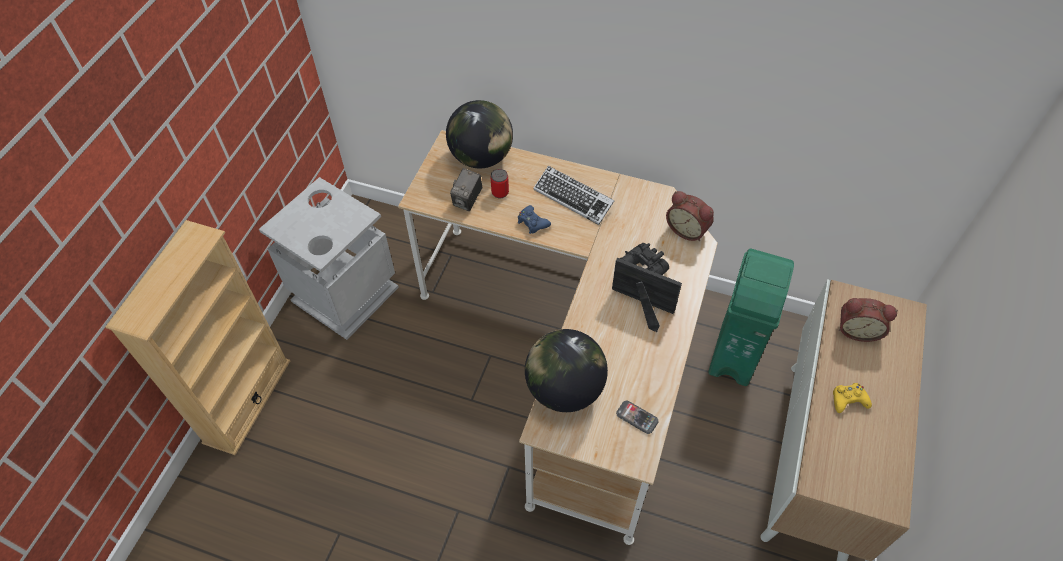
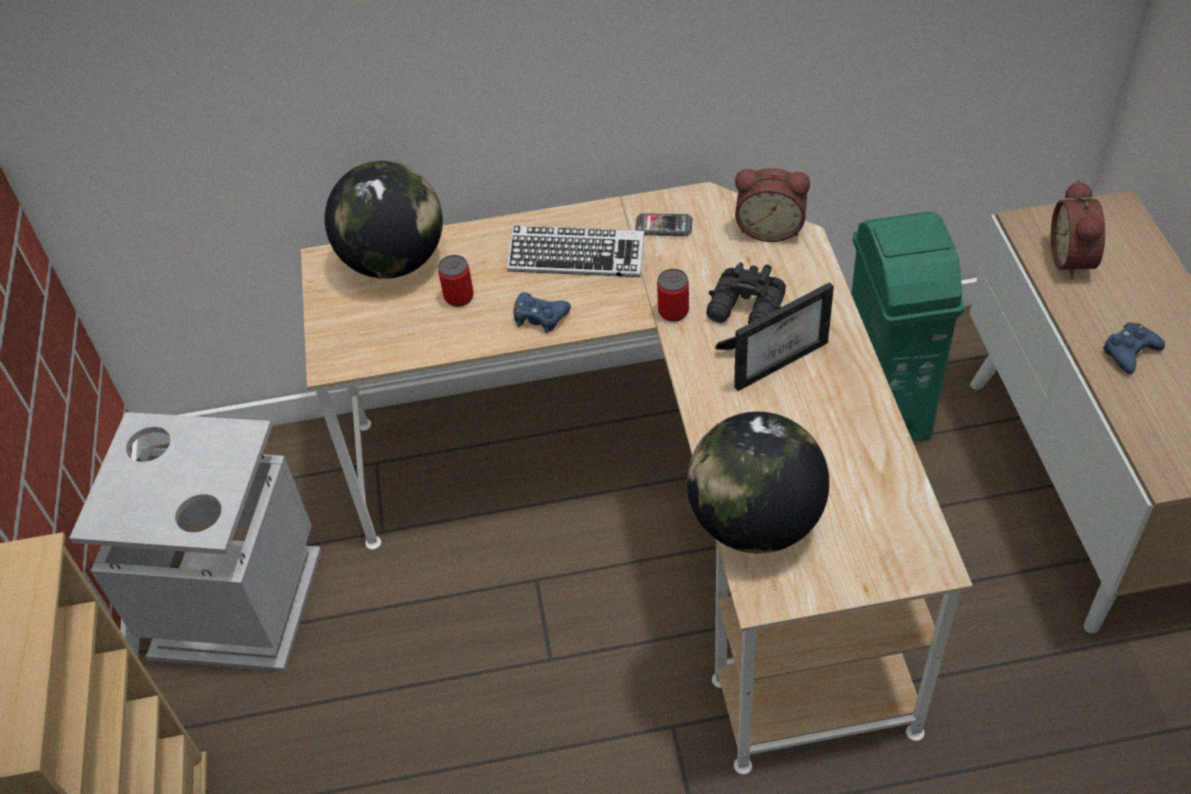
camera: 25 degrees left, 5 degrees down
camera [450,168,482,211] -> none
picture frame [612,258,682,332] -> picture frame turned 150 degrees clockwise [715,282,834,391]
phone [616,400,658,434] -> phone moved to [635,213,692,236]
yellow game controller [833,383,872,413] -> blue game controller [1103,322,1165,374]
alarm clock [839,298,898,342] -> alarm clock turned 105 degrees clockwise [1051,180,1105,280]
none -> can [657,269,689,322]

